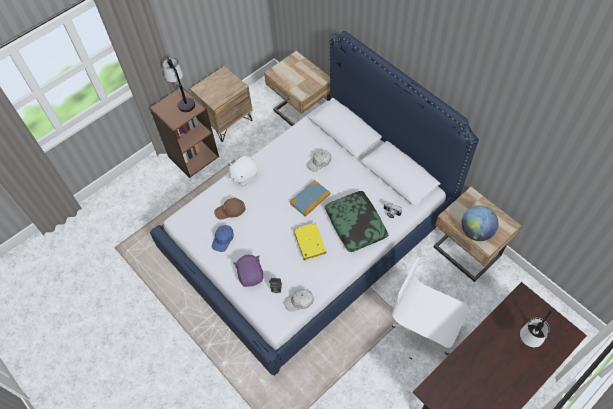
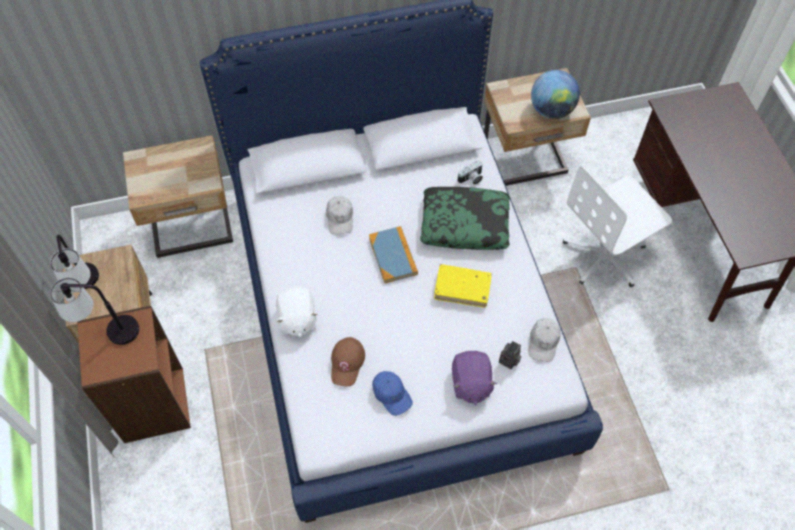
camera: 65 degrees left, 0 degrees up
purple plush toy [233,255,263,287] -> purple plush toy turned 105 degrees counterclockwise [452,351,497,405]
table lamp [520,310,552,347] -> table lamp moved to [50,235,99,289]

